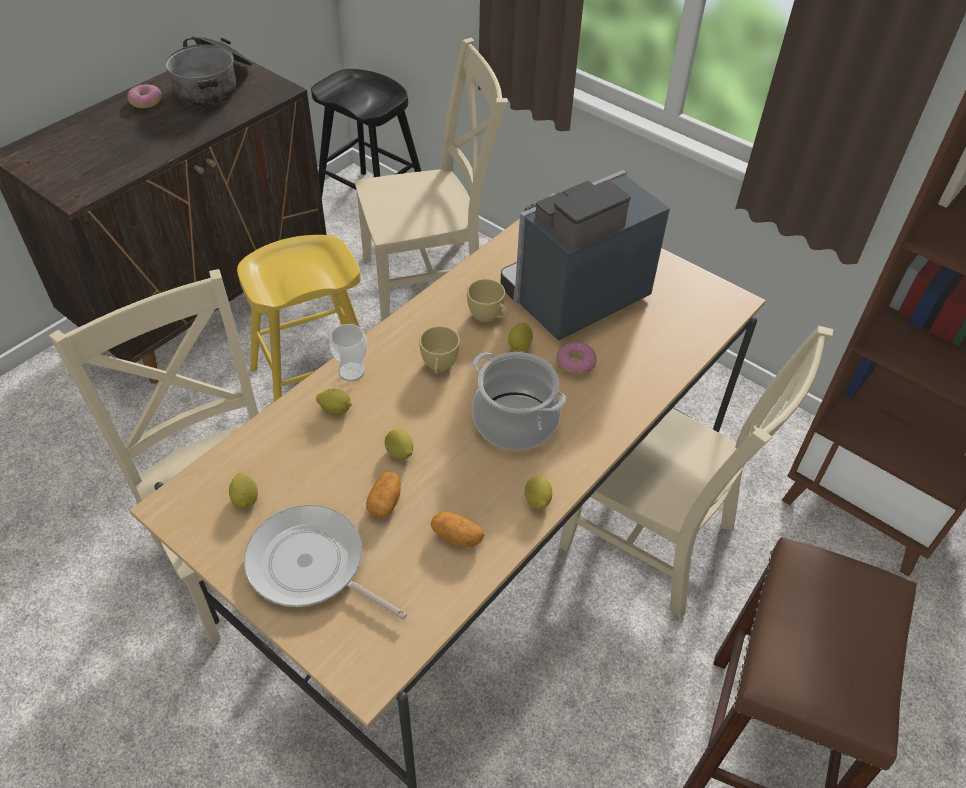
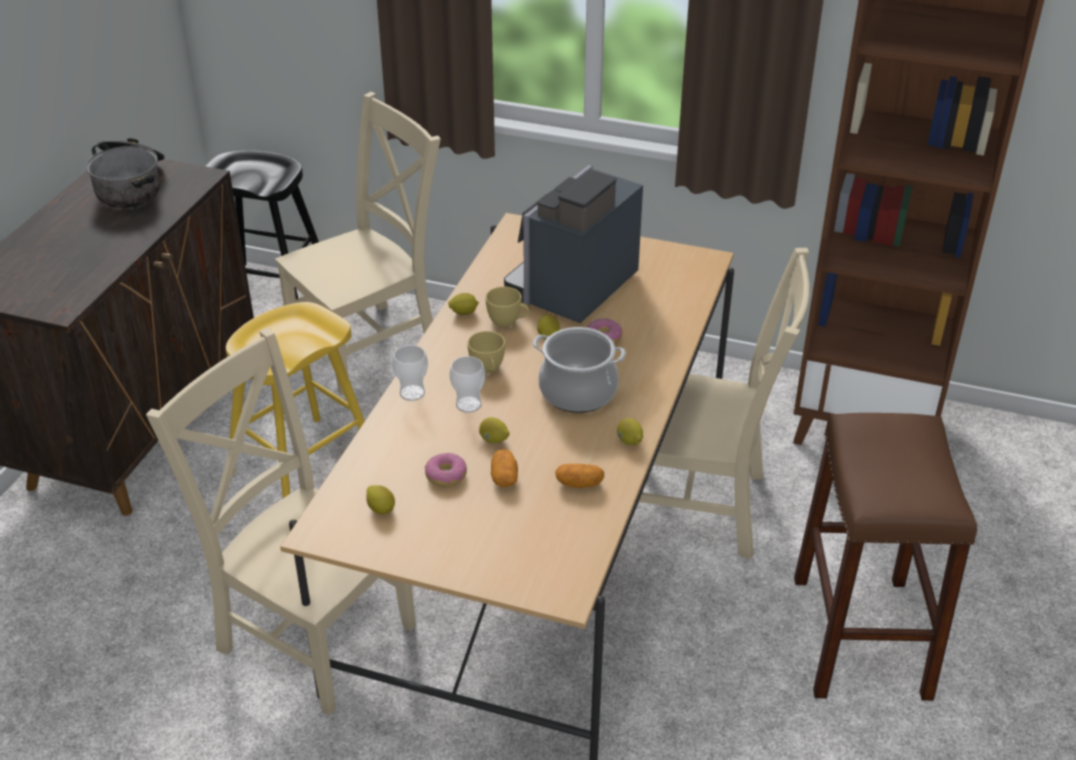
camera: 20 degrees left, 10 degrees down
donut [127,85,162,108] -> donut moved to [425,453,467,487]
frying pan [244,505,407,620] -> none
lemon [316,389,352,415] -> lemon moved to [448,293,479,315]
none -> cup [450,356,485,413]

